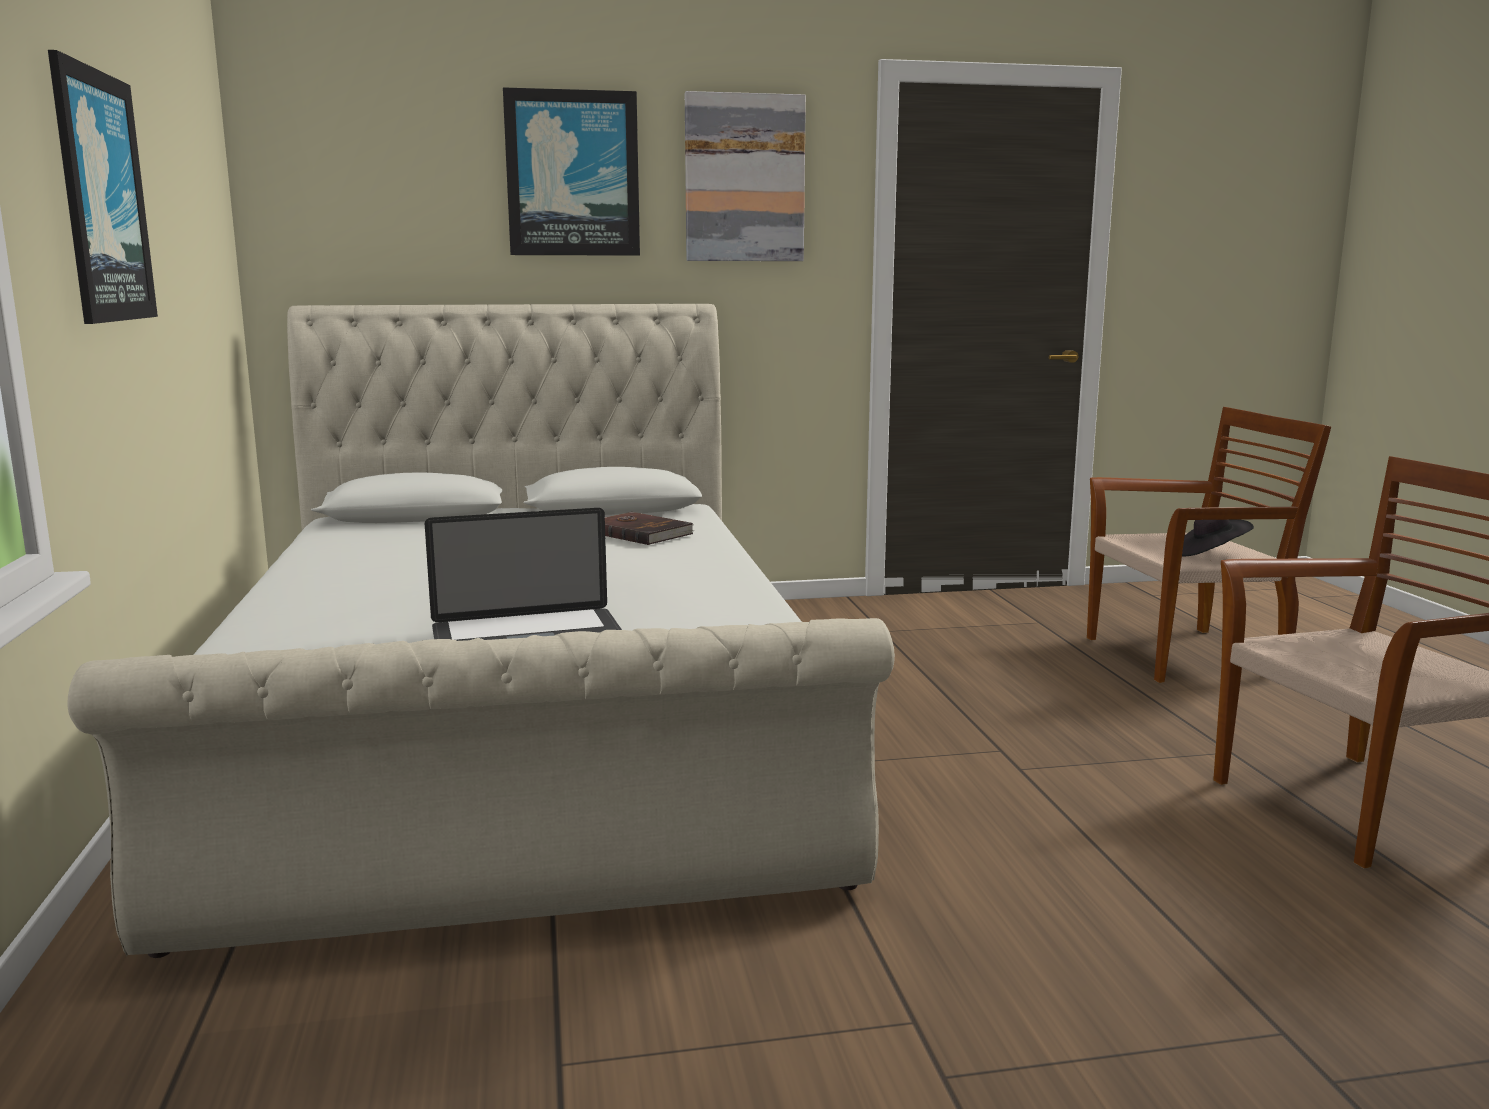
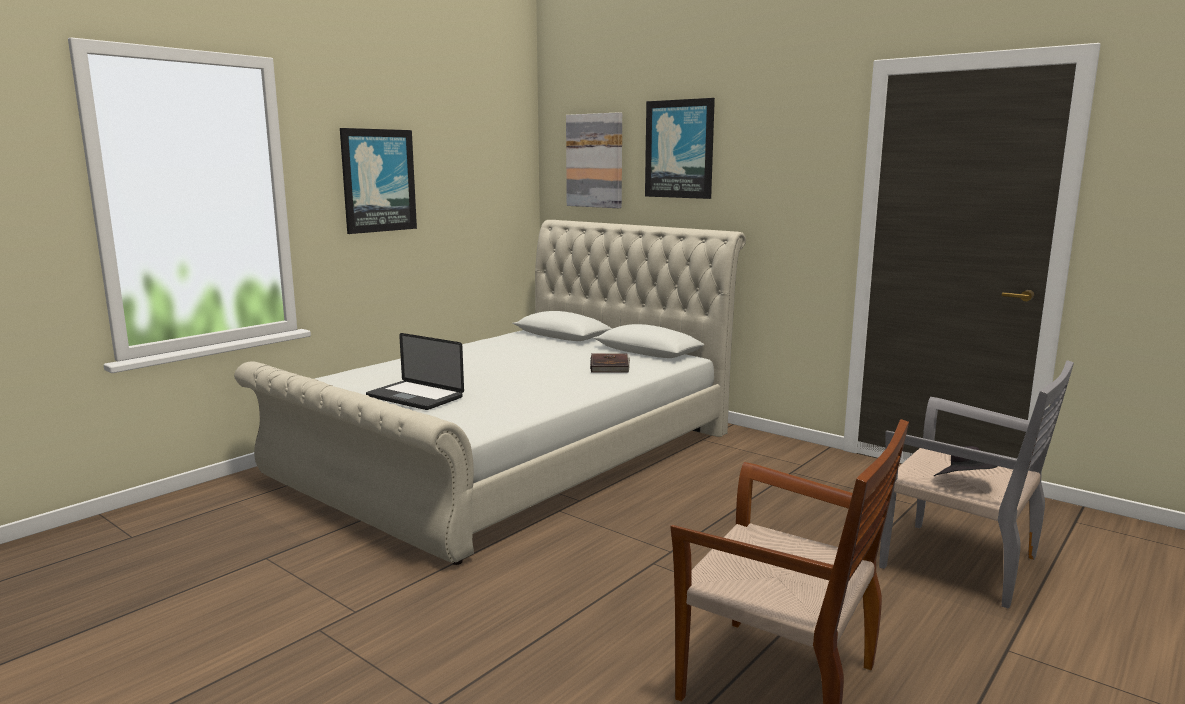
camera: 50 degrees right, 0 degrees up
picture [685,91,806,261] -> picture moved to [566,112,622,208]
brown armchair [1087,407,1331,683] -> grey armchair [879,360,1074,609]

